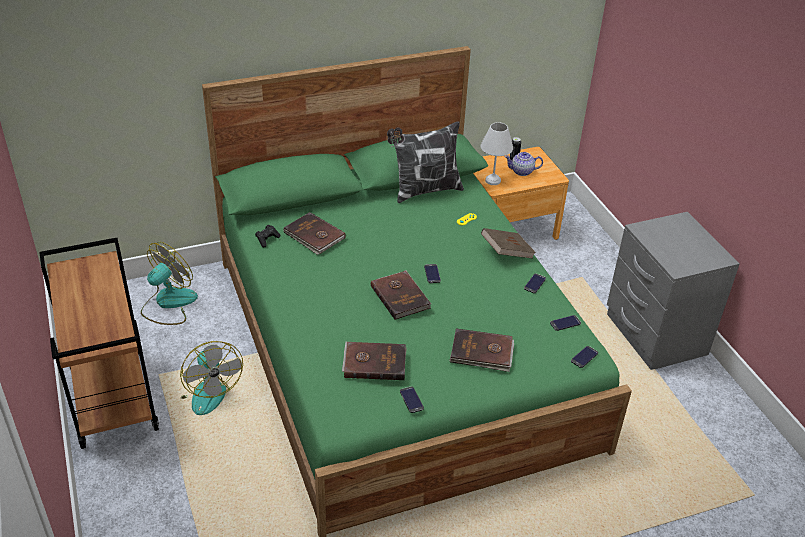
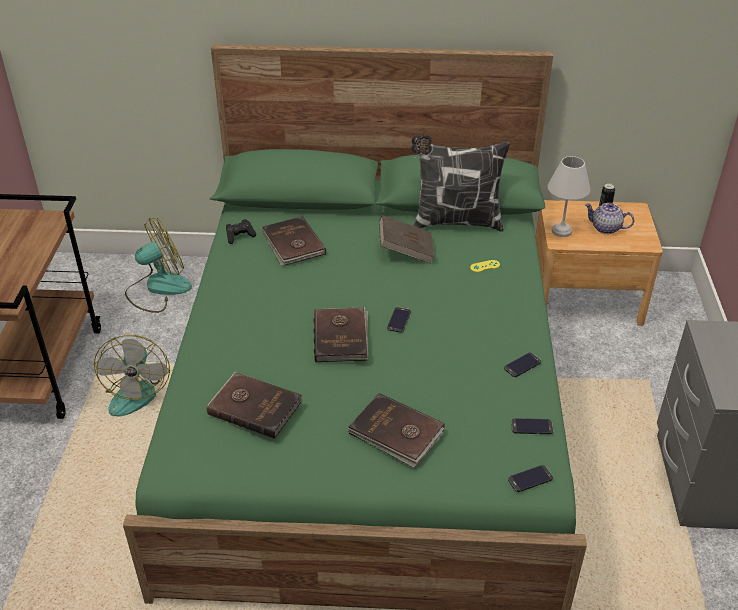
camera: 25 degrees right, 0 degrees up
phone [400,387,424,413] -> none
brown book [481,228,536,259] -> brown book moved to [379,215,435,264]

